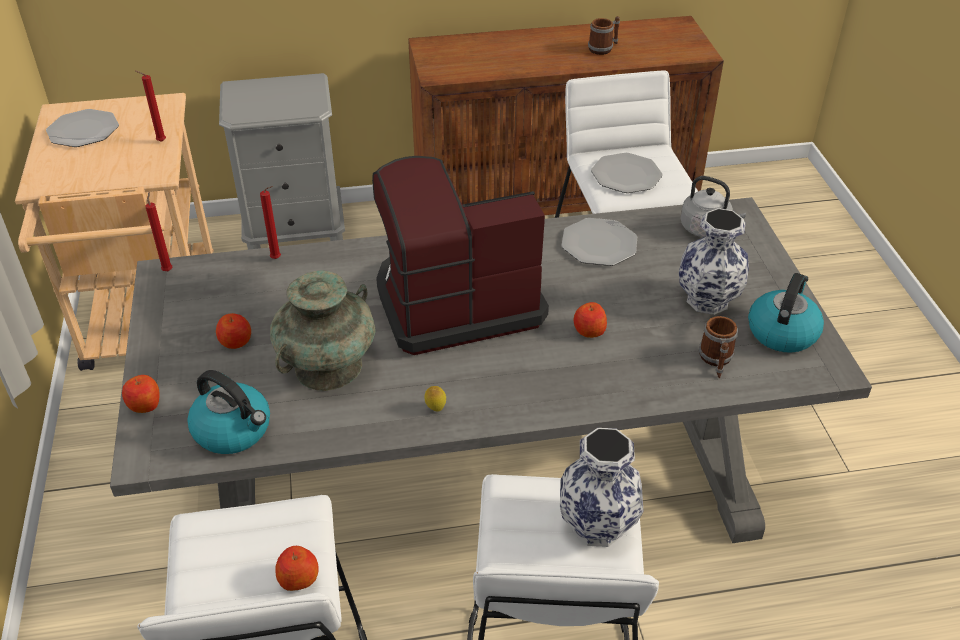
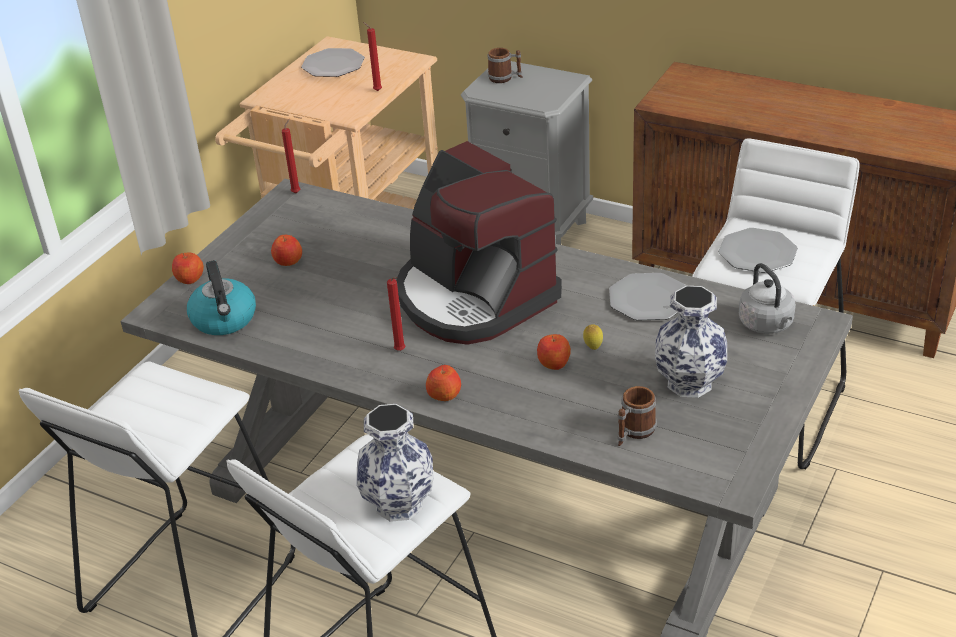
camera: 40 degrees right, 5 degrees down
red candle [260,186,281,259] -> red candle moved to [387,277,405,351]
turquoise vase [270,270,375,391] -> none
apple [275,546,318,591] -> apple moved to [426,365,461,401]
coffee machine [372,156,549,355] -> coffee machine turned 150 degrees counterclockwise [396,141,562,345]
lemon [424,386,446,411] -> lemon moved to [583,324,603,350]
mug [588,16,620,55] -> mug moved to [487,48,523,83]
kettle [748,273,824,353] -> none

